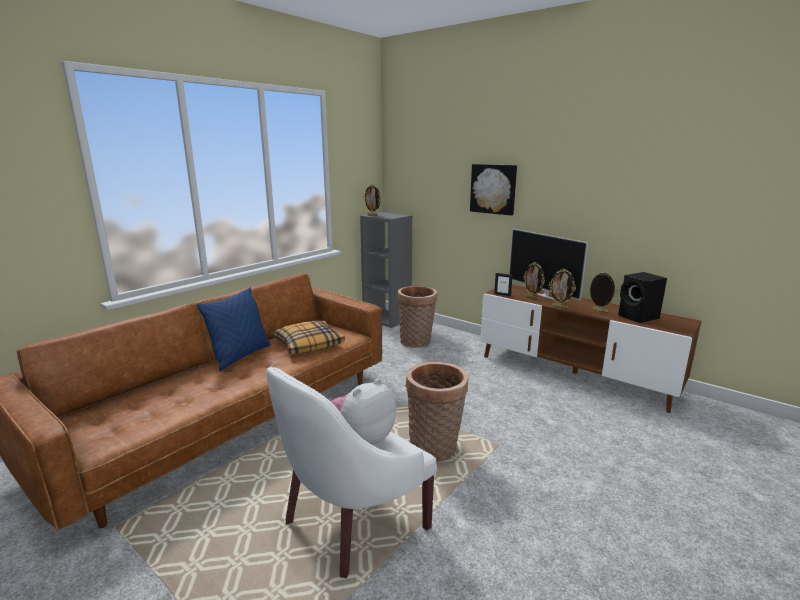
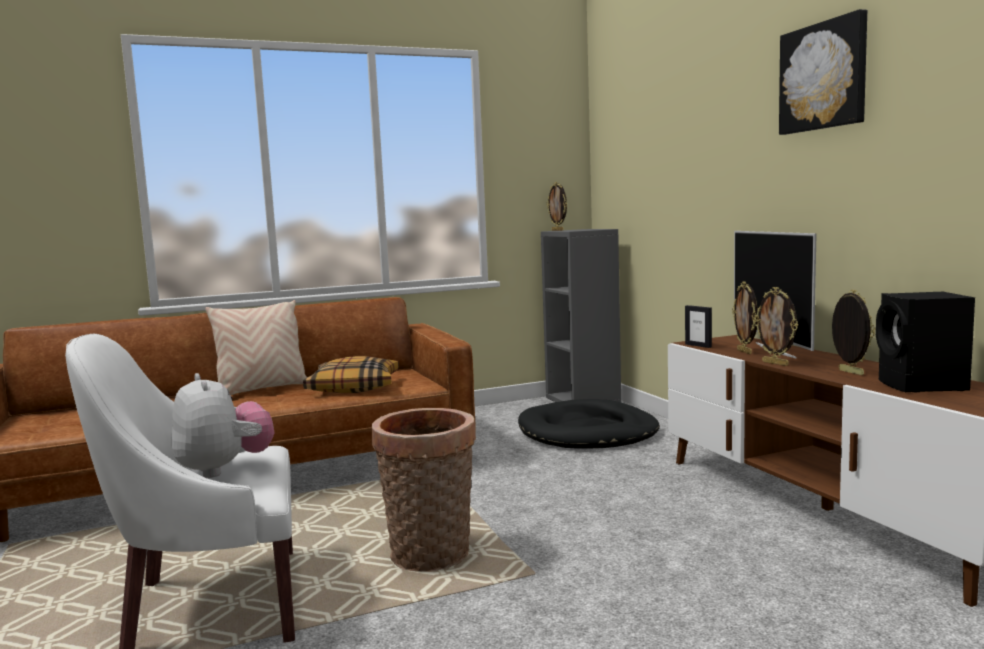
camera: 30 degrees right, 10 degrees down
blue pillow [197,287,271,371] -> beige pillow [205,300,307,396]
plush toy [331,379,396,444] -> plush toy turned 75 degrees clockwise [171,373,275,478]
basket [397,286,437,348] -> black dog bed [518,399,660,449]
picture [470,164,517,215] -> picture moved to [779,9,867,135]

